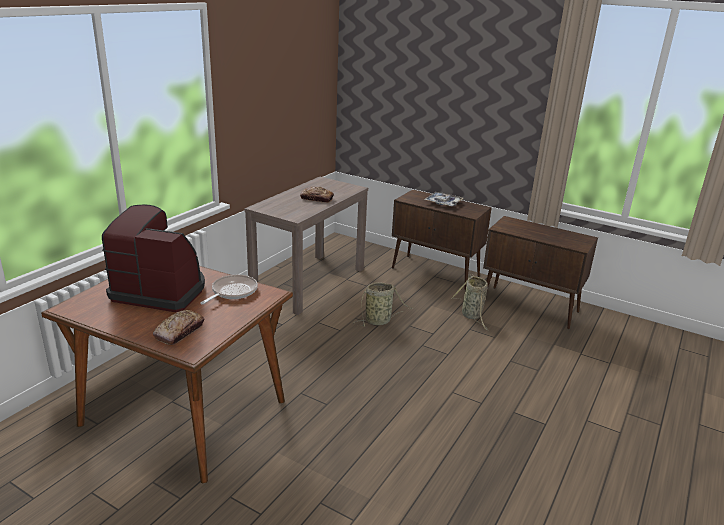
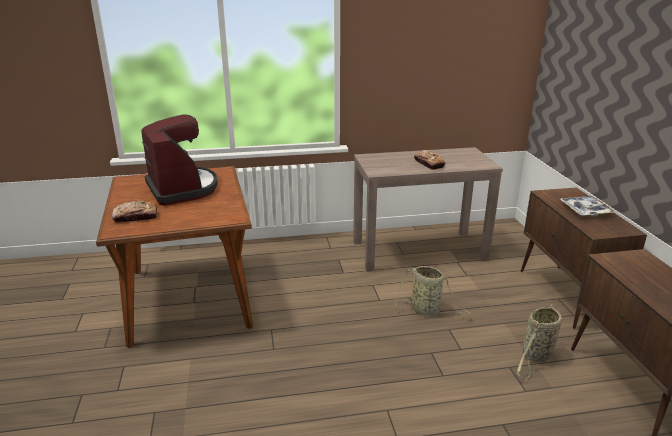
camera: 50 degrees right, 0 degrees up
frying pan [200,275,258,304] -> none

